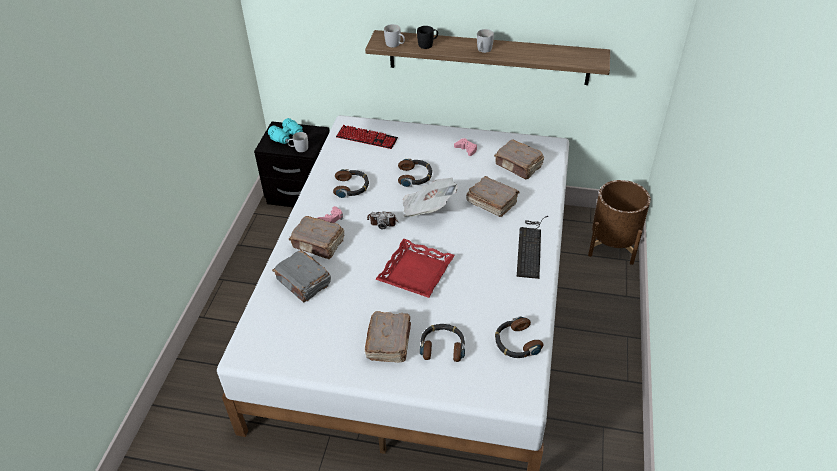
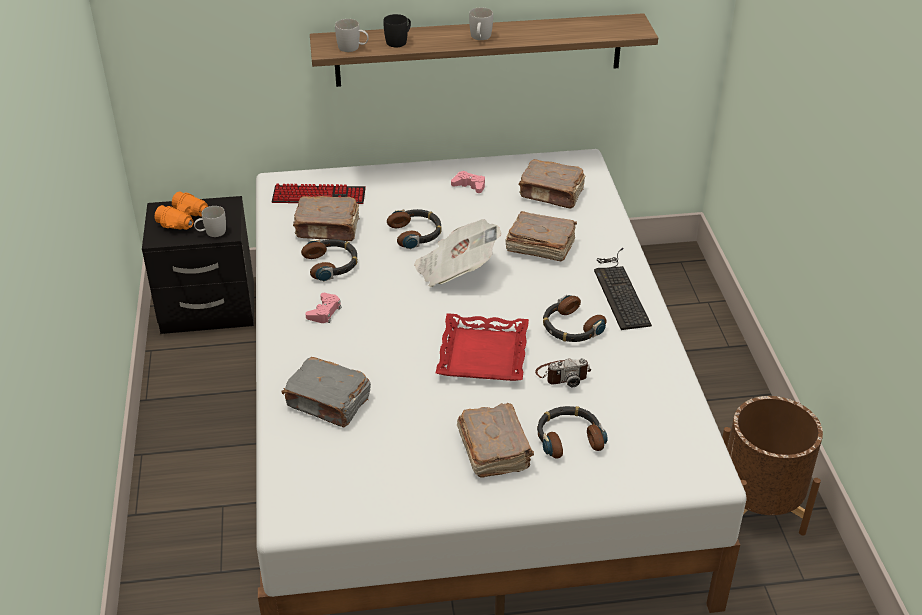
camera: 20 degrees left, 5 degrees down
turquoise binoculars [268,118,303,144] -> orange binoculars [155,191,208,230]
brown book [289,216,344,259] -> brown book moved to [293,196,359,241]
camera [367,211,398,230] -> camera moved to [535,358,591,387]
headphones [495,316,543,358] -> headphones moved to [543,295,607,342]
brown planter [588,180,651,265] -> brown planter moved to [722,396,823,535]

